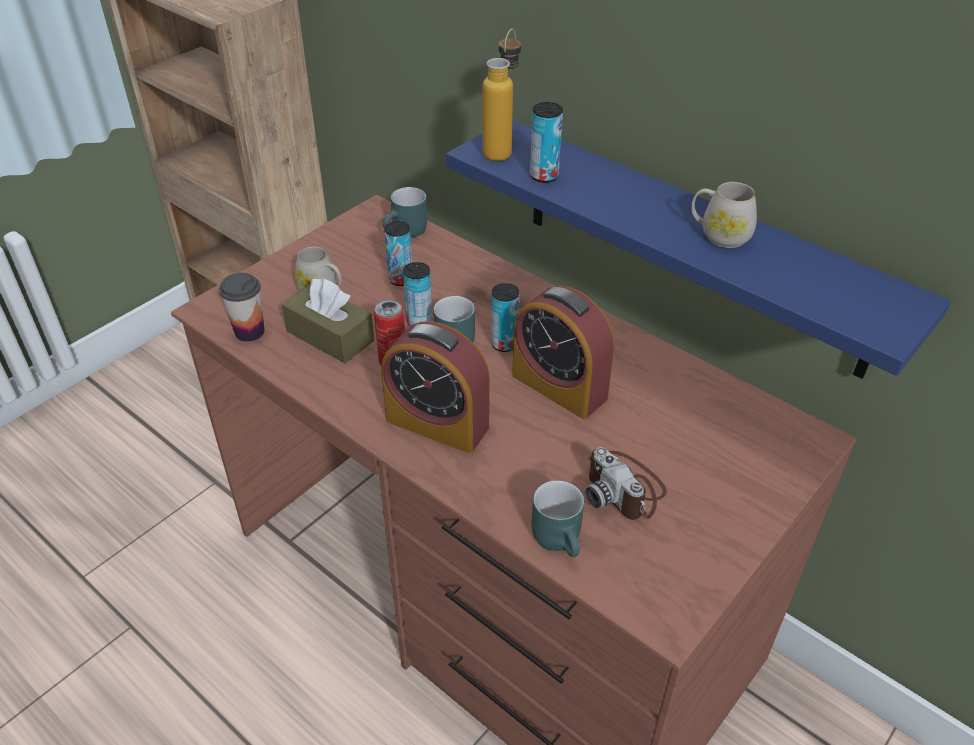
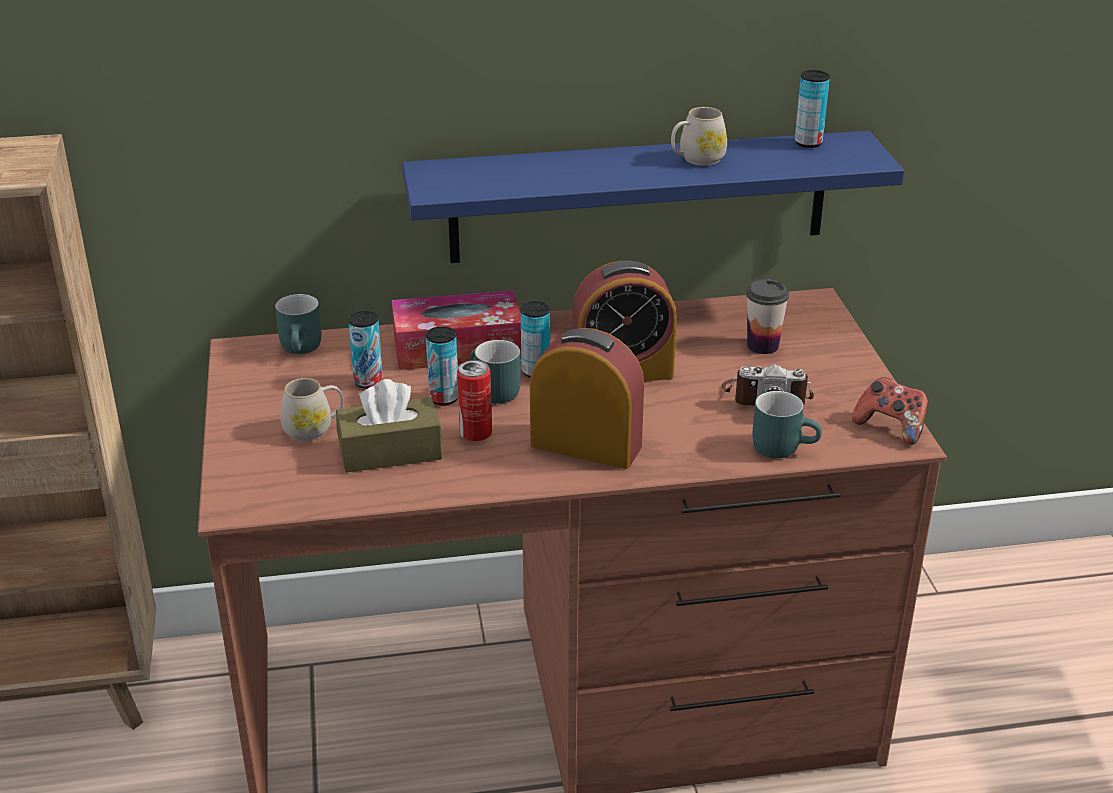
camera: 50 degrees left, 10 degrees down
cup [219,273,265,342] -> cup moved to [746,279,789,354]
alarm clock [381,321,490,453] -> alarm clock turned 135 degrees counterclockwise [530,328,644,469]
bottle [483,28,521,161] -> none
can [530,102,563,183] -> can moved to [795,70,830,148]
none -> tissue box [391,290,521,370]
none -> game controller [852,377,928,445]

